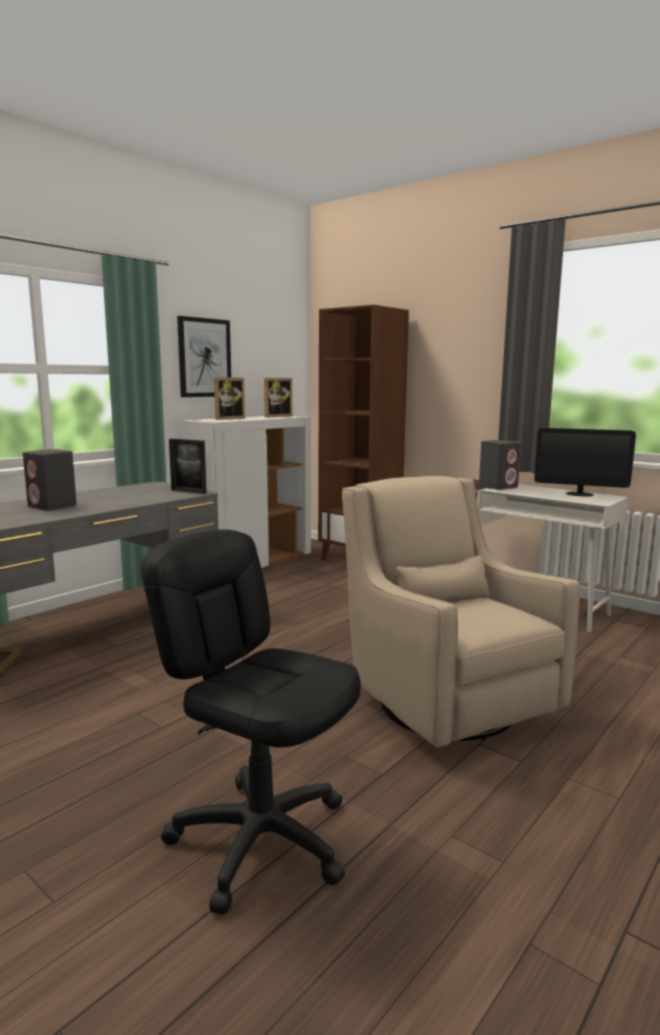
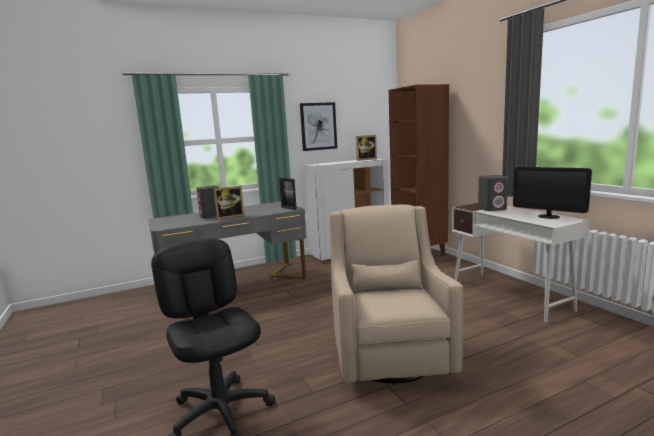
camera: 25 degrees right, 0 degrees up
picture frame [214,377,245,420] -> picture frame moved to [213,186,245,220]

